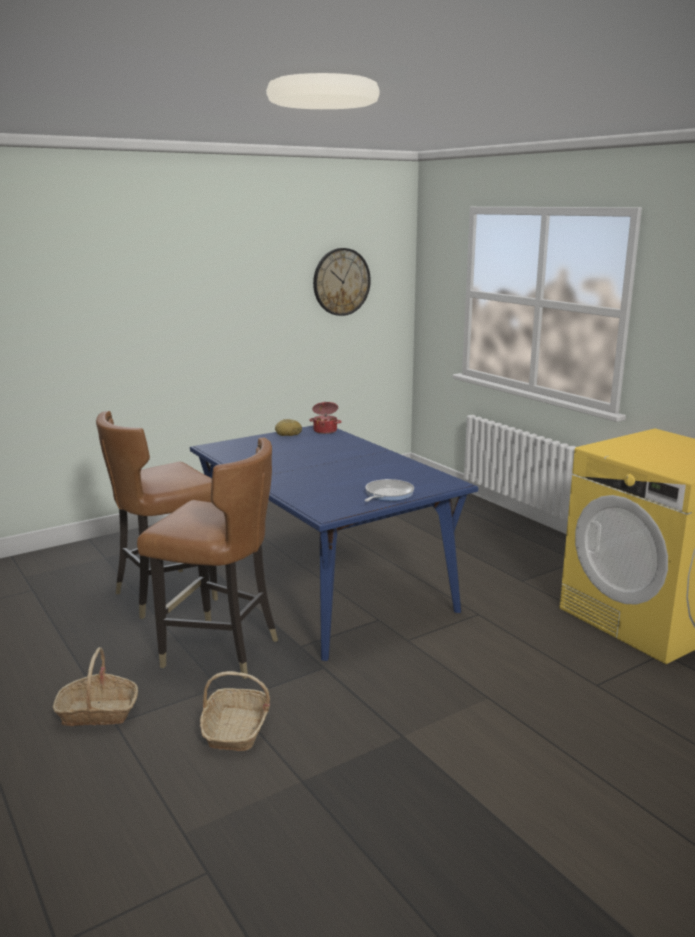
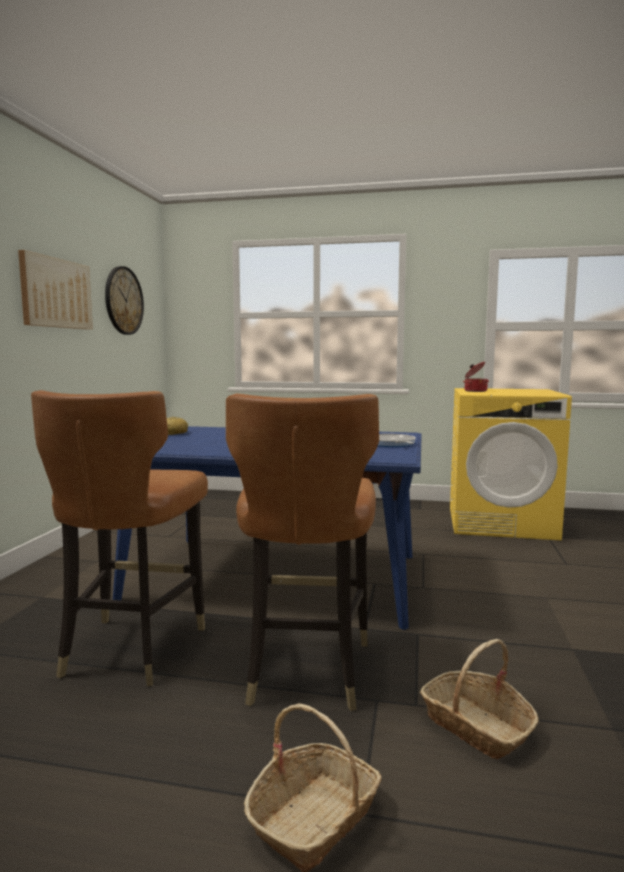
camera: 45 degrees left, 10 degrees down
brown chair [137,438,278,679] -> brown chair turned 120 degrees clockwise [226,393,379,711]
cooking pot [309,402,342,434] -> cooking pot moved to [463,362,489,392]
none -> picture [18,250,93,329]

